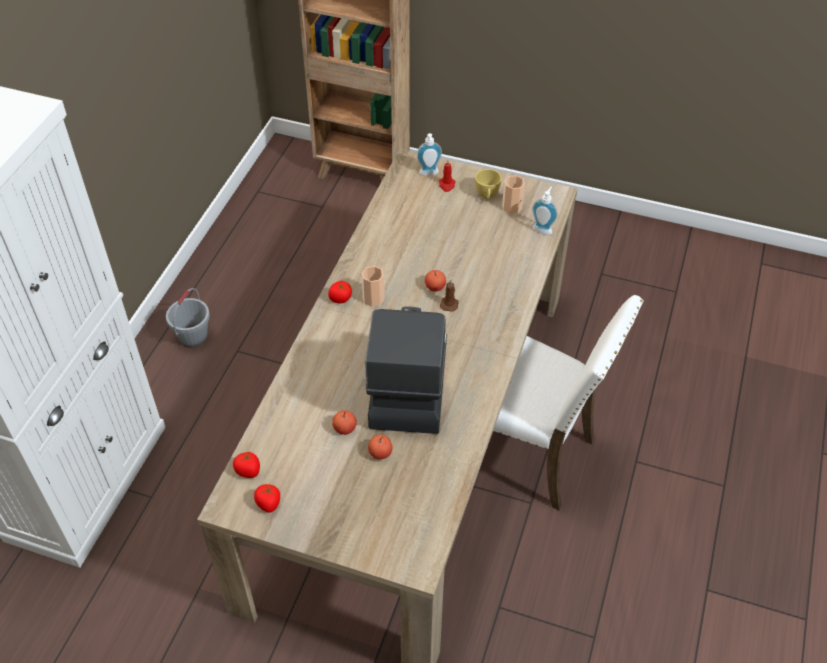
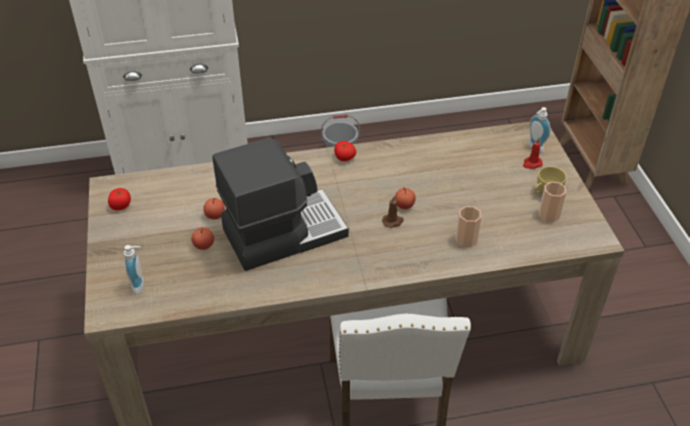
camera: 60 degrees right, 5 degrees down
tomato [233,452,260,478] -> none
cup [362,266,385,307] -> cup moved to [456,206,481,247]
soap dispenser [532,186,558,235] -> soap dispenser moved to [123,245,144,295]

